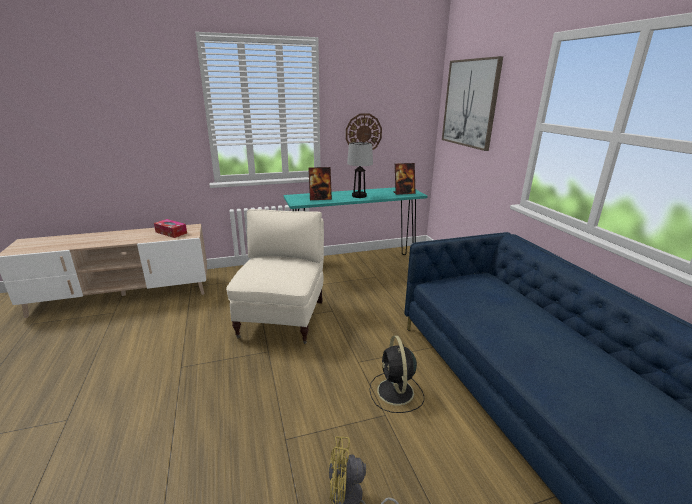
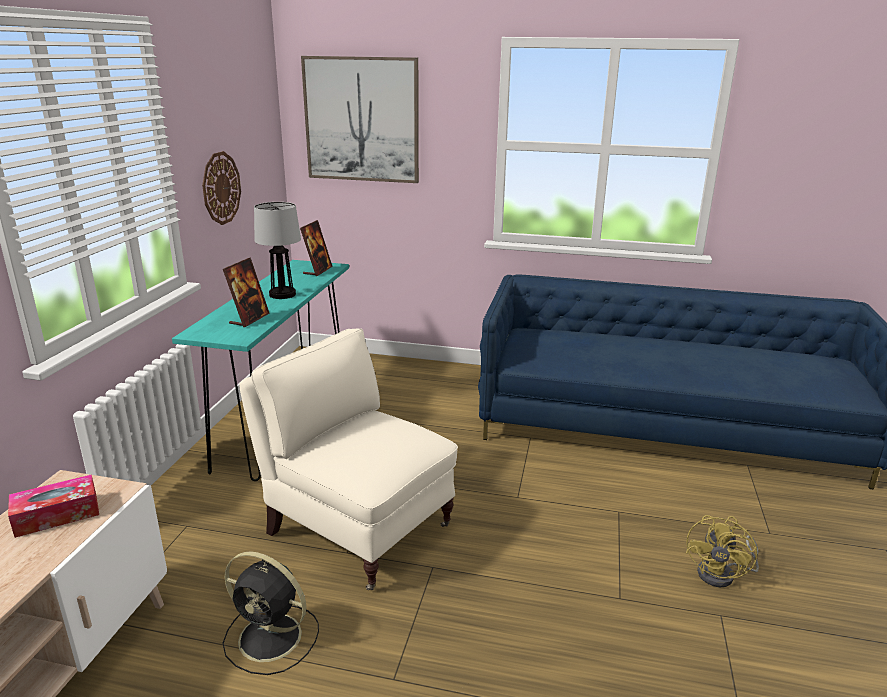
camera: 60 degrees left, 0 degrees up
black fan [369,335,424,413] -> black fan moved to [222,551,319,675]

